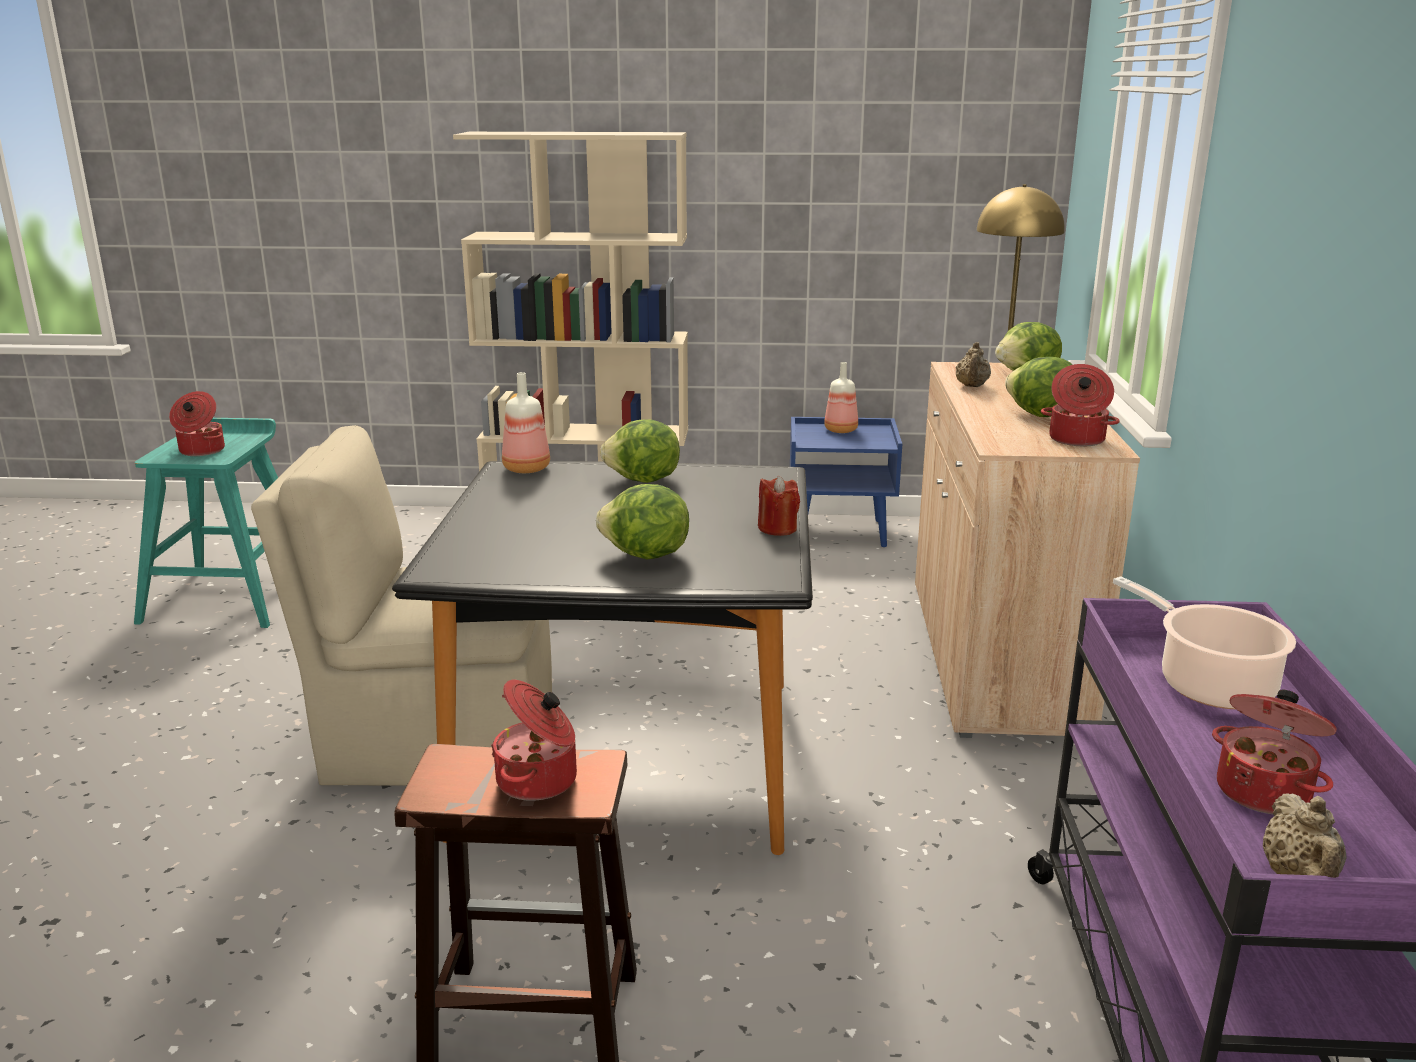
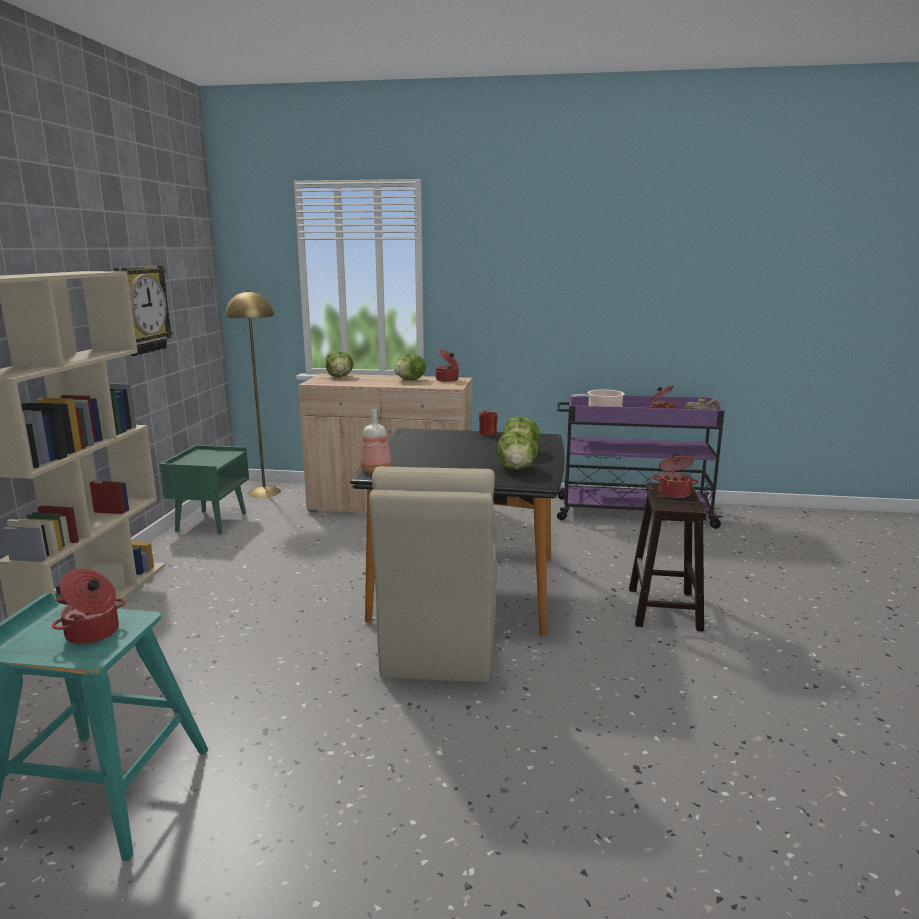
camera: 85 degrees left, 5 degrees down
lettuce [600,419,680,483] -> lettuce moved to [498,431,538,470]
blue nightstand [790,417,902,547] -> green nightstand [160,445,249,534]
bottle [824,362,858,433] -> none
beige teapot [956,342,991,387] -> none
none -> wall clock [114,266,173,356]

